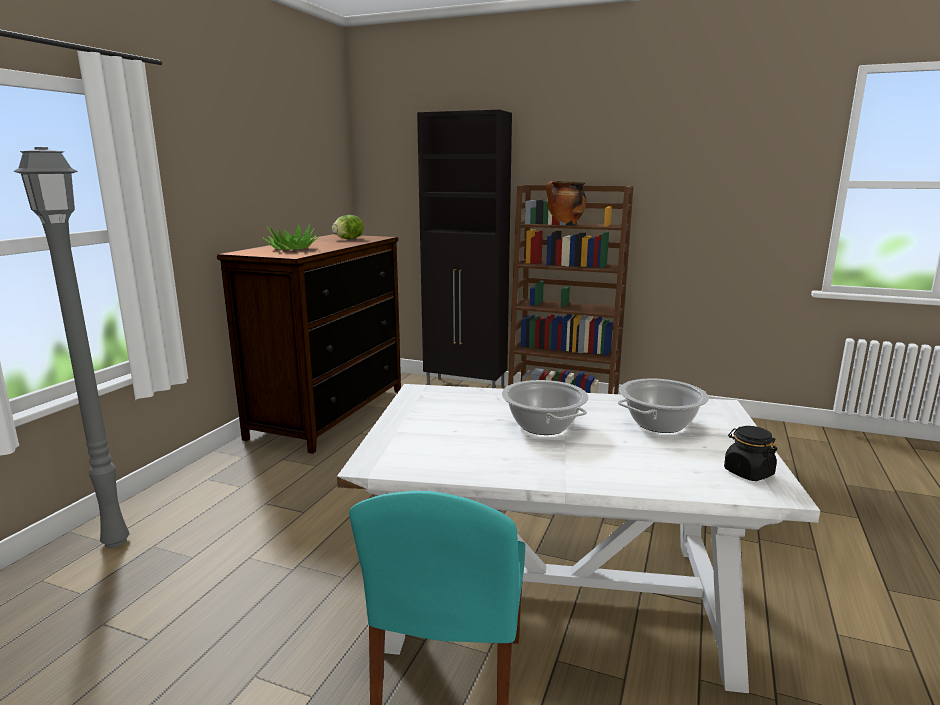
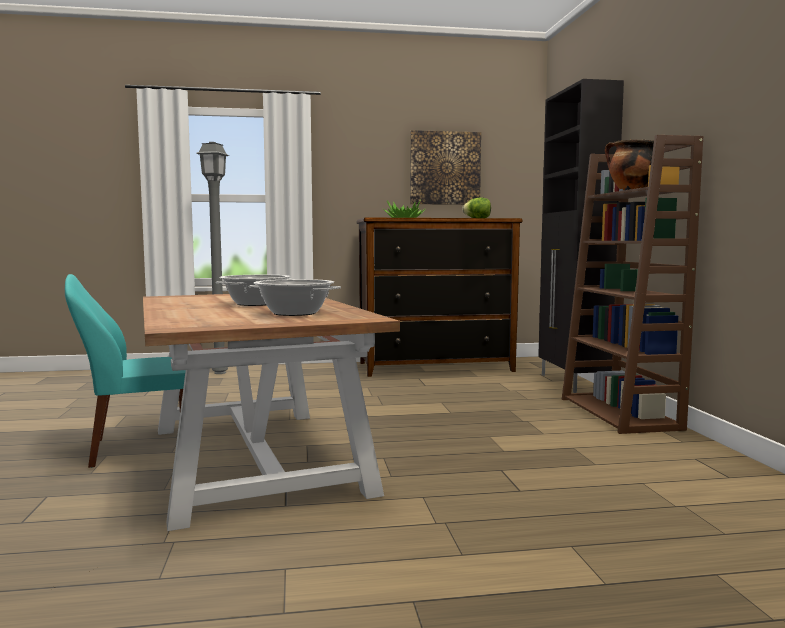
camera: 60 degrees right, 10 degrees down
white dining table [337,384,820,693] -> brown dining table [143,294,400,531]
black jar [724,426,777,481] -> none
none -> picture [410,130,481,205]

